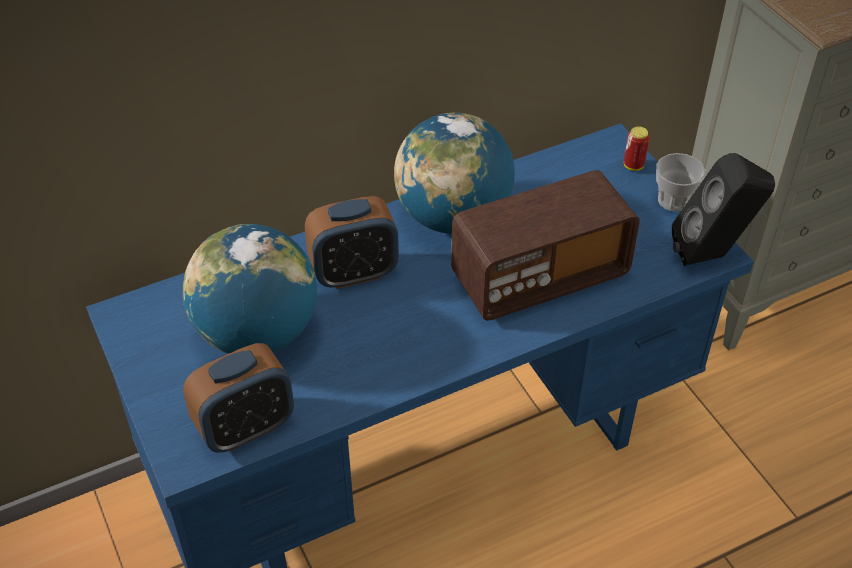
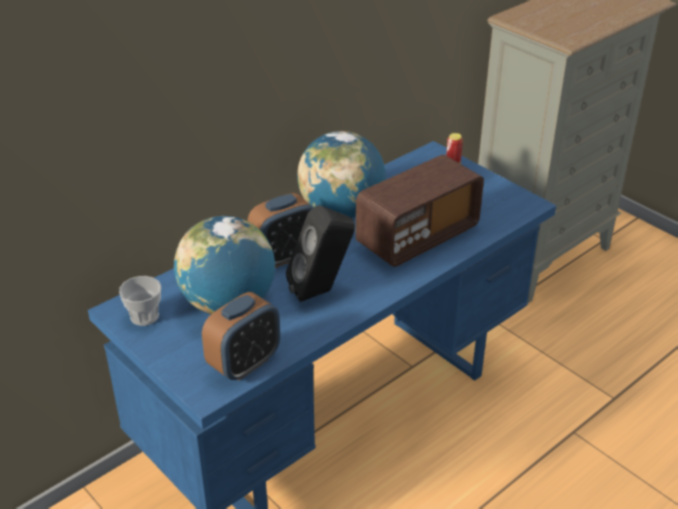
camera: 15 degrees left, 10 degrees down
cup [656,153,705,212] -> cup moved to [119,276,161,326]
black speaker [672,153,775,266] -> black speaker moved to [286,205,355,302]

